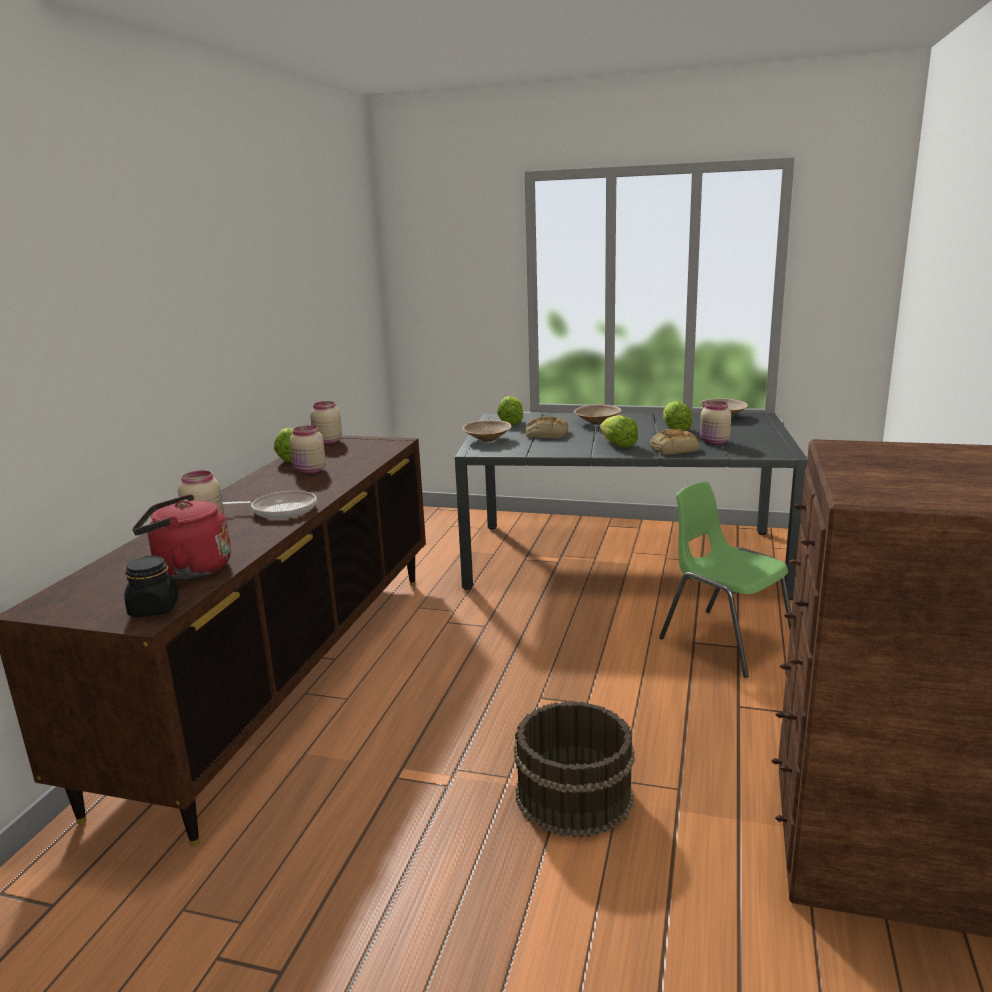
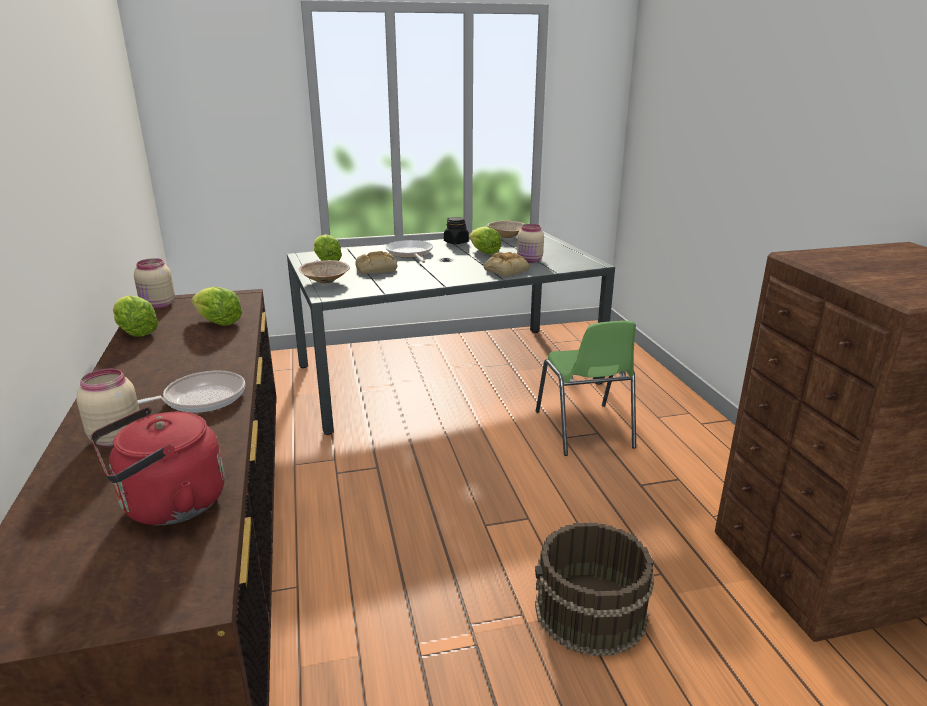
camera: 30 degrees left, 5 degrees up
black jar [124,555,179,617] -> black jar moved to [444,217,469,244]
beige jar [290,426,326,474] -> none
beige bowl [574,404,621,425] -> frying pan [385,240,433,263]
lettuce [600,415,638,447] -> lettuce moved to [191,287,242,326]
green chair [659,482,792,678] -> green chair turned 120 degrees counterclockwise [536,321,636,456]

